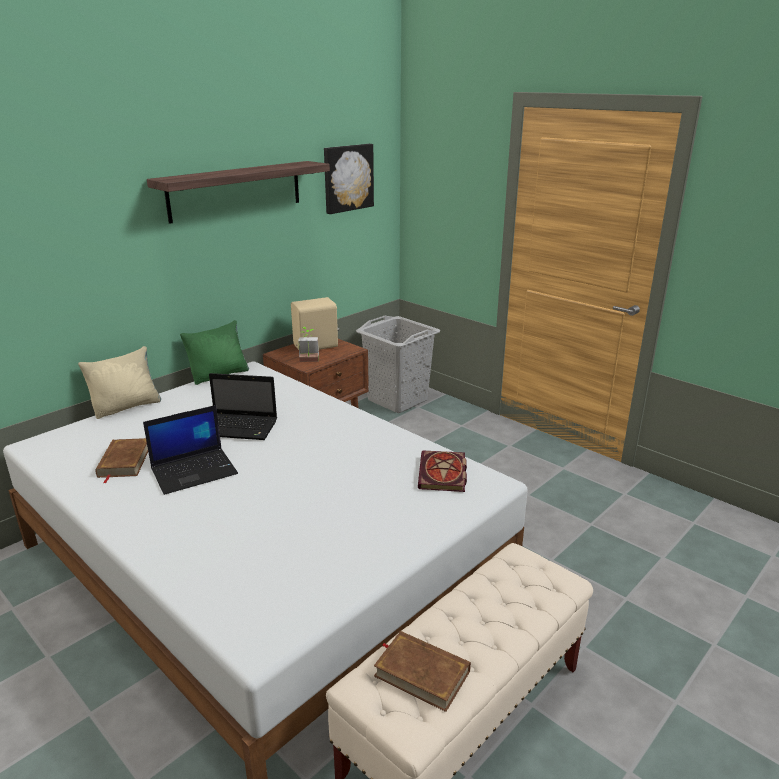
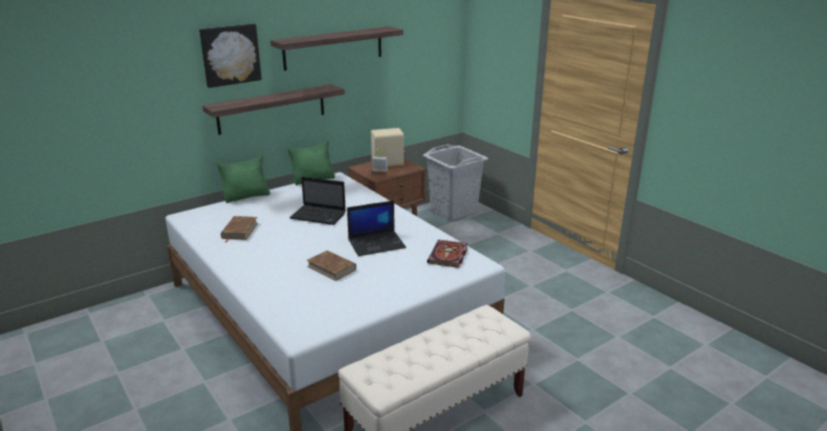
camera: 10 degrees right, 0 degrees up
beige pillow [78,346,161,419] -> green pillow [217,155,270,203]
laptop [143,405,238,495] -> laptop moved to [347,201,406,256]
picture [324,144,374,214] -> picture moved to [199,24,262,88]
brown book [374,631,471,712] -> brown book moved to [307,250,356,281]
none -> shelf [202,84,345,135]

